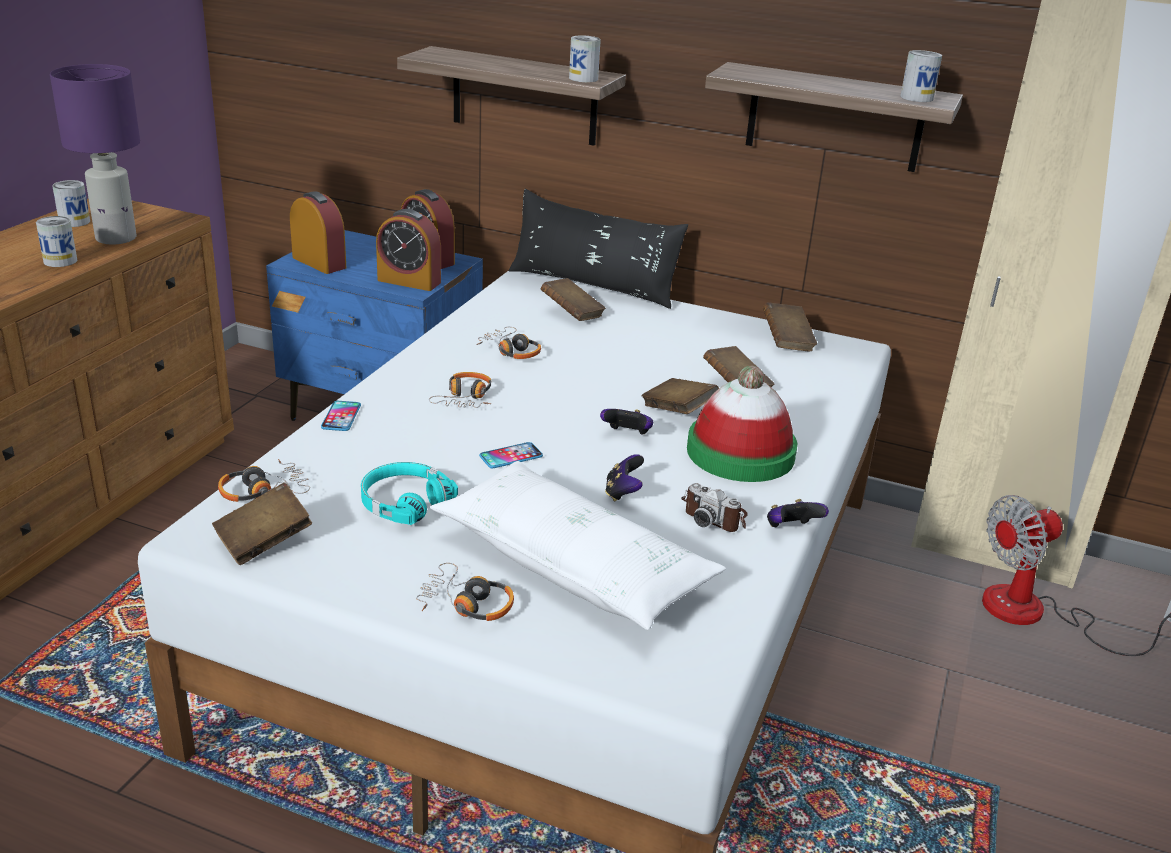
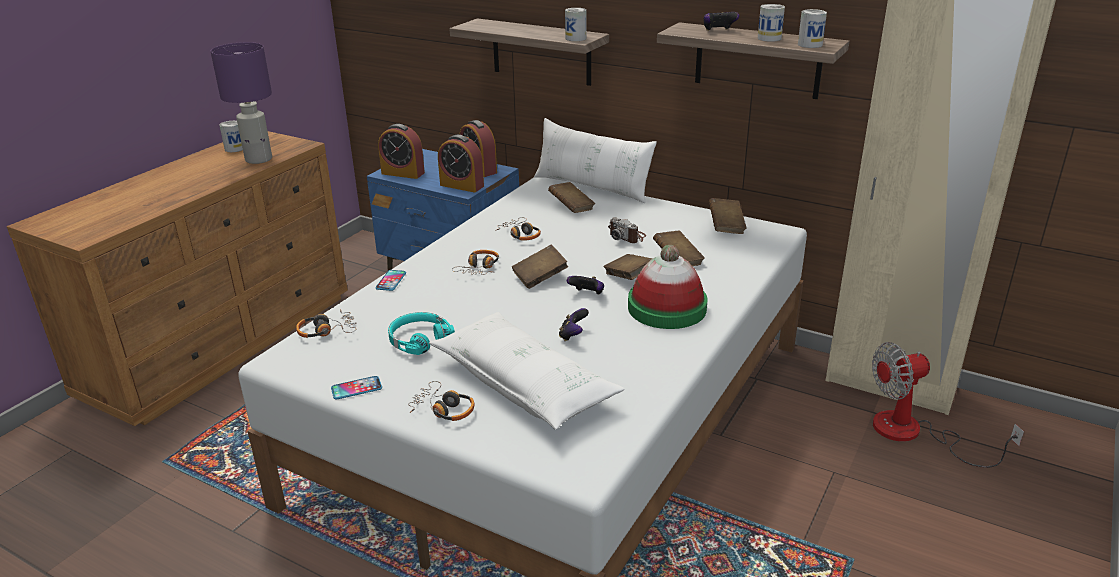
camera: 10 degrees right, 0 degrees up
can [36,216,77,267] -> can moved to [758,4,785,42]
brown book [212,483,312,565] -> brown book moved to [512,245,568,289]
alarm clock [290,191,346,274] -> alarm clock turned 150 degrees clockwise [378,124,425,179]
phone [479,442,543,469] -> phone moved to [331,376,382,400]
black pillow [509,189,688,309] -> white pillow [534,118,657,203]
camera [681,483,748,532] -> camera moved to [608,217,646,243]
game controller [767,499,829,527] -> game controller moved to [703,12,739,31]

